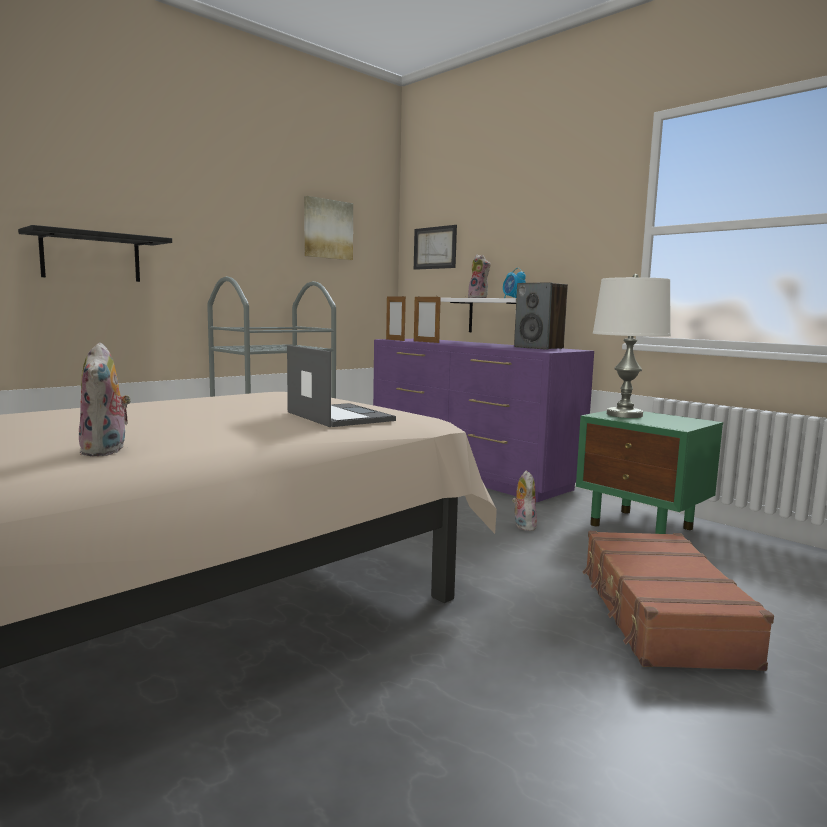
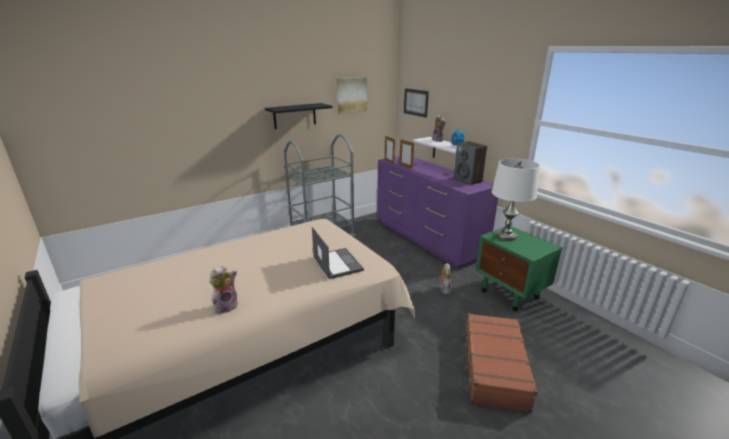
camera: 10 degrees right, 15 degrees up
black shelf [18,225,172,282] -> black shelf moved to [265,103,333,129]
plush toy [79,342,131,456] -> plush toy turned 120 degrees counterclockwise [209,266,238,314]

